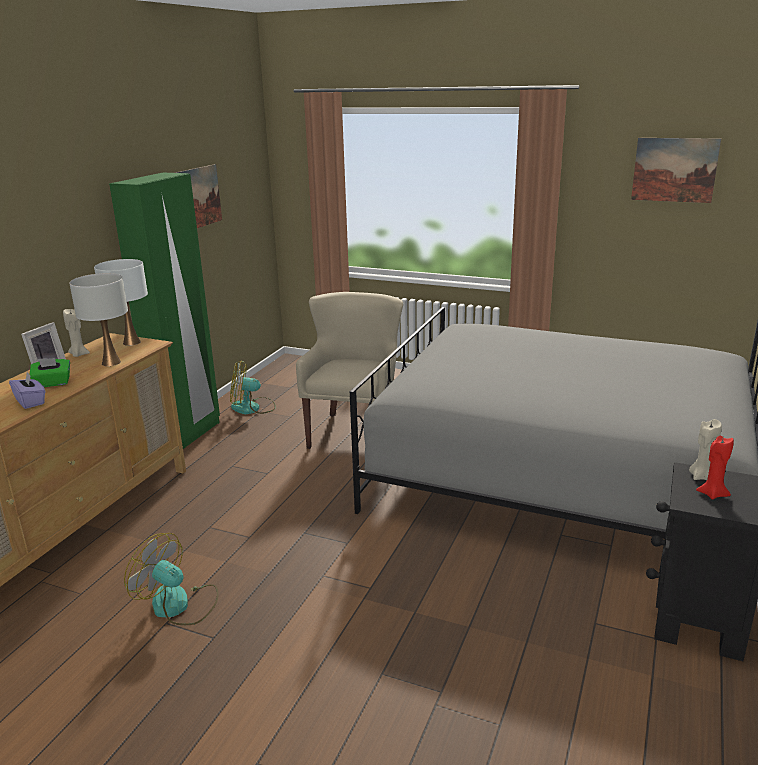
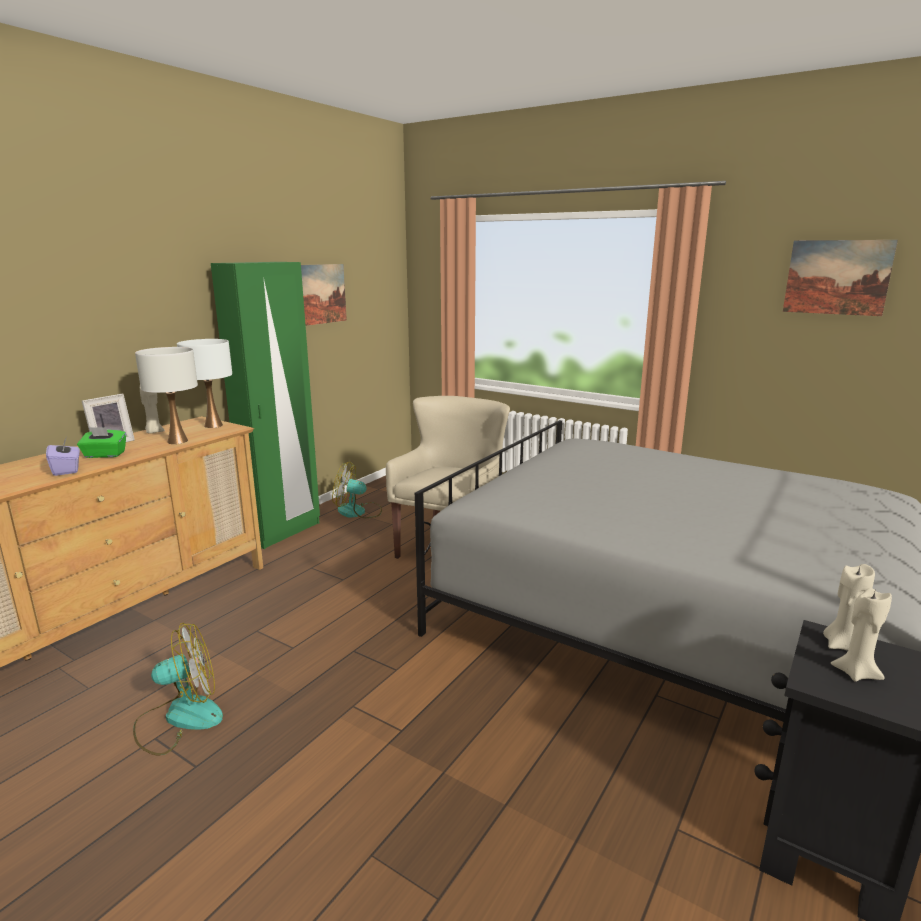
camera: 10 degrees right, 5 degrees down
fan [124,533,219,625] -> fan turned 120 degrees clockwise [133,623,223,756]
red candle [696,436,734,500] -> beige candle [831,588,892,682]

